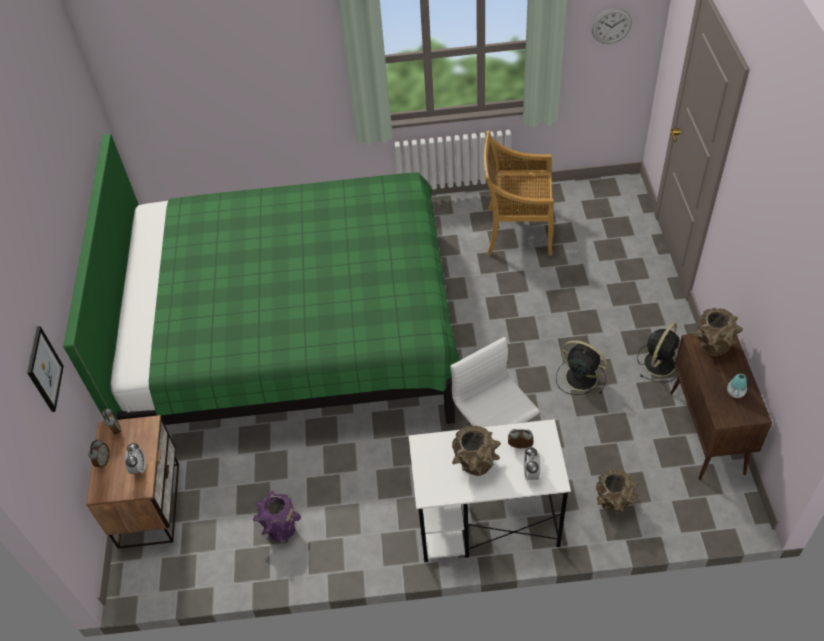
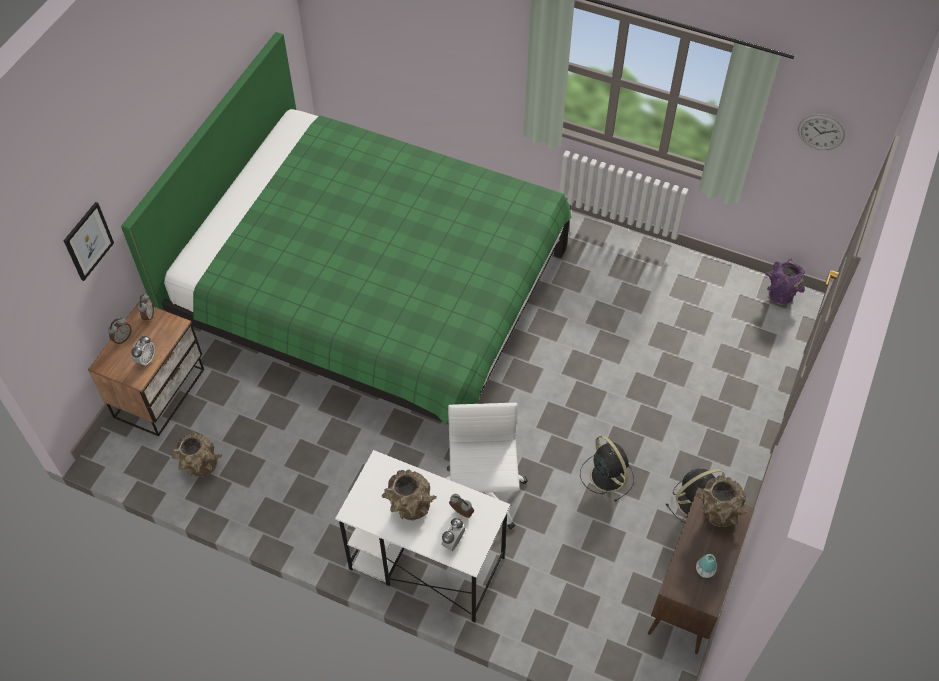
camera: 25 degrees right, 5 degrees up
purple vase [252,491,301,543] -> purple vase moved to [765,258,805,305]
beige chair [484,130,554,255] -> none
brown vase [596,469,639,513] -> brown vase moved to [172,433,222,477]

